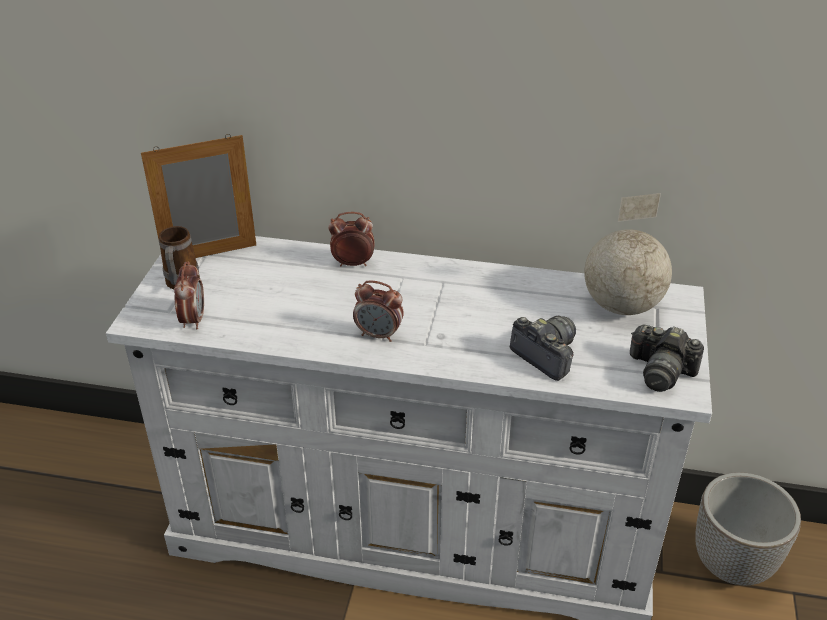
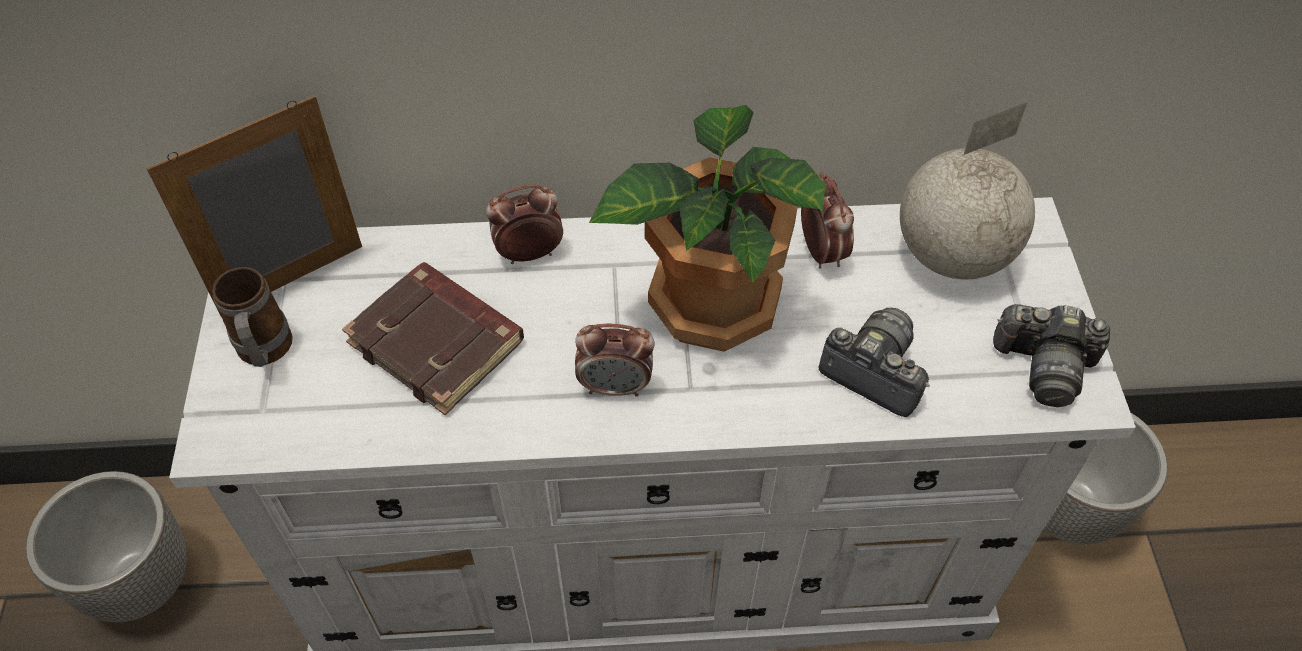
camera: 15 degrees left, 15 degrees up
alarm clock [174,261,204,329] -> alarm clock moved to [801,172,854,268]
none -> planter [26,471,187,622]
none -> brown book [342,262,524,415]
none -> potted plant [589,105,826,352]

